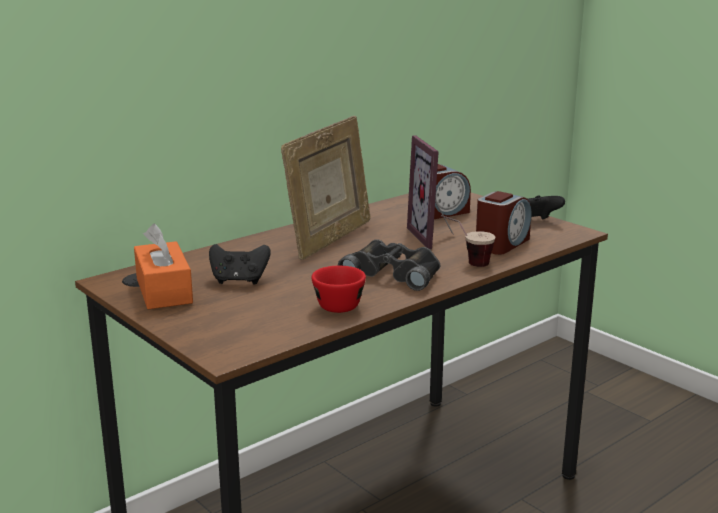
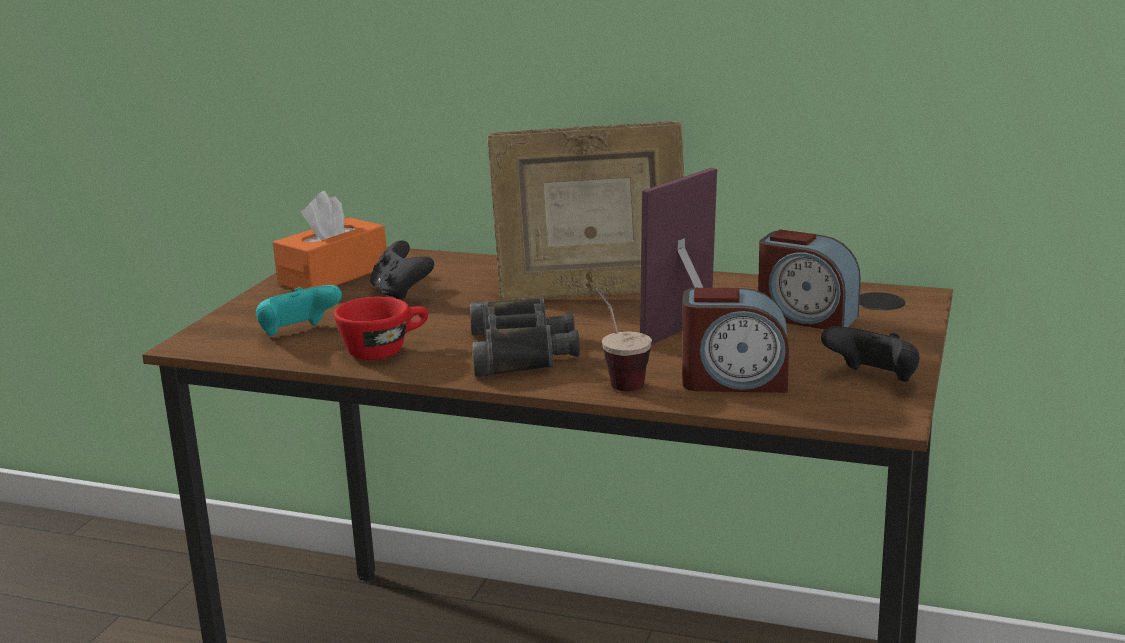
camera: 60 degrees right, 0 degrees up
none -> turquoise game controller [256,285,342,336]

